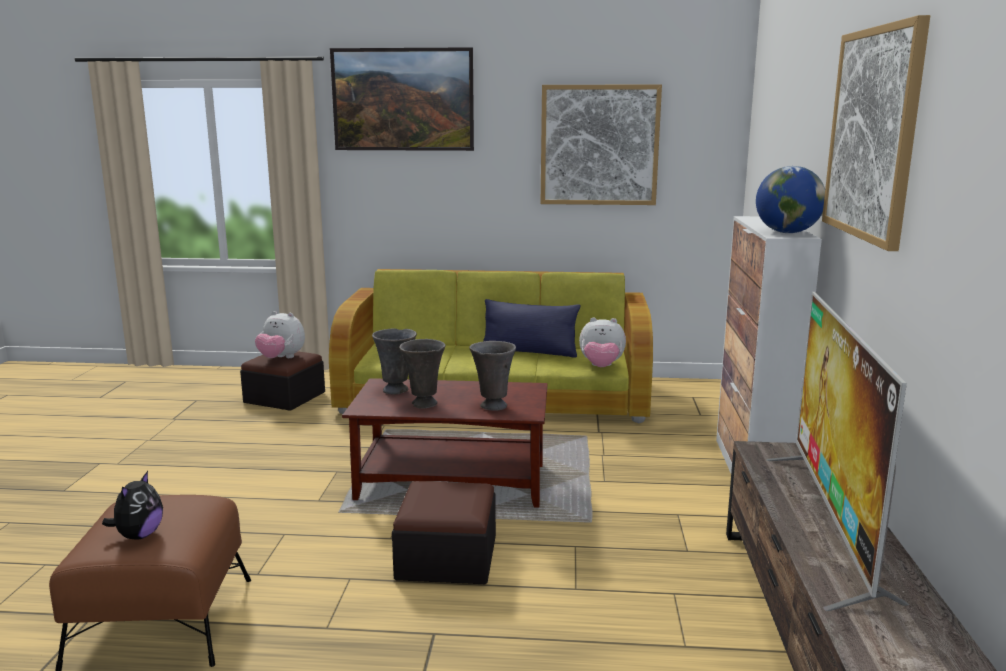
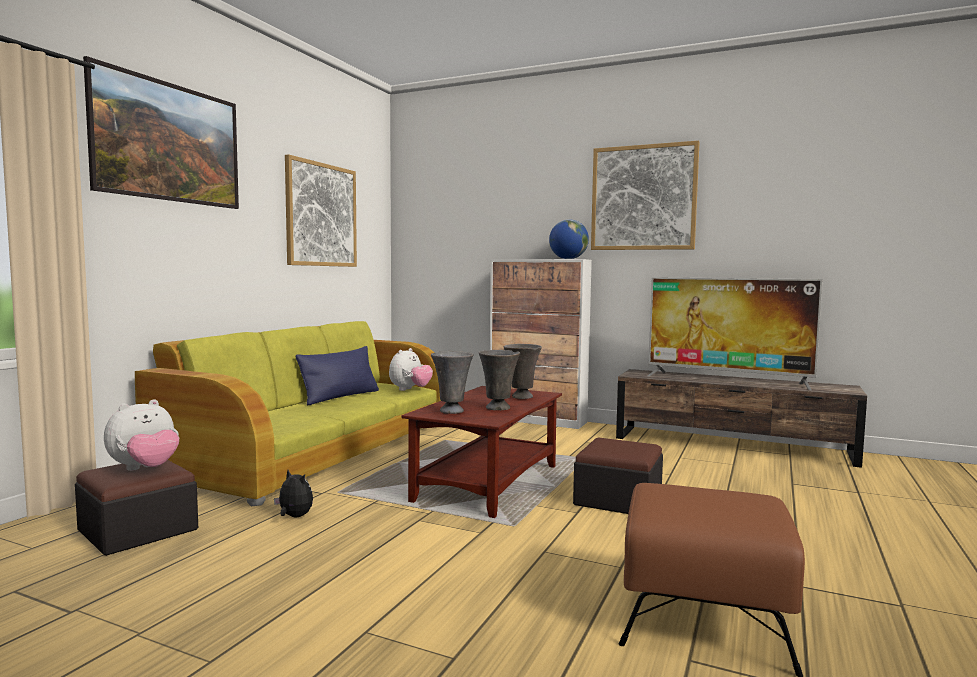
camera: 70 degrees left, 10 degrees down
plush toy [102,471,163,540] -> plush toy moved to [274,470,313,517]

